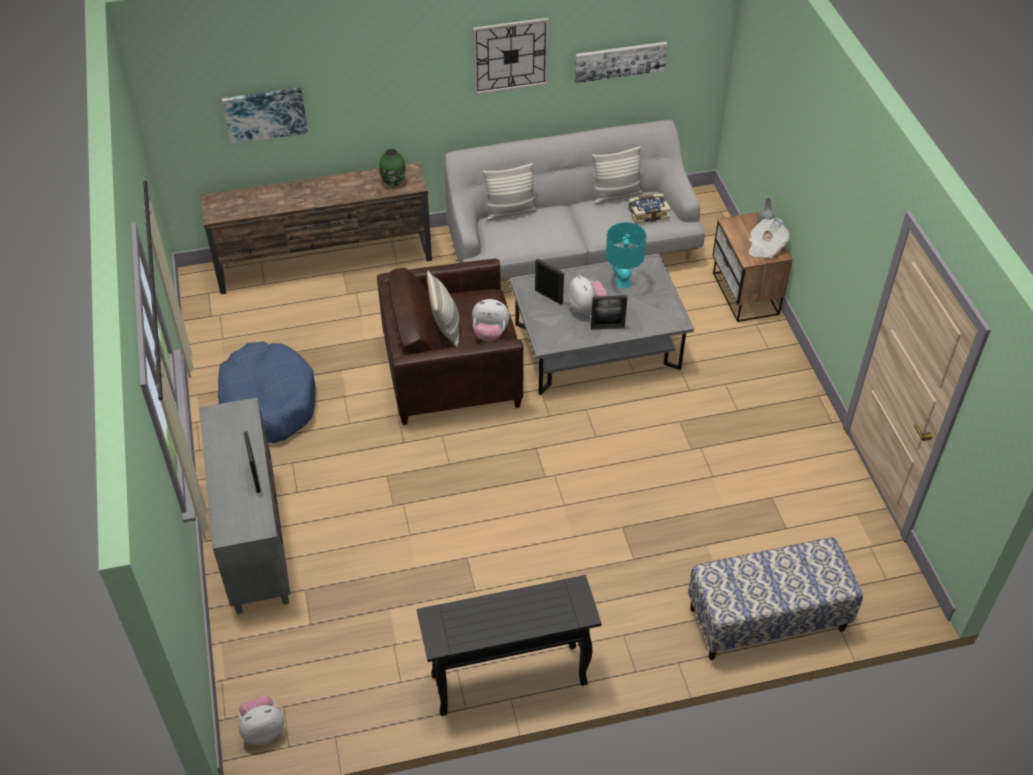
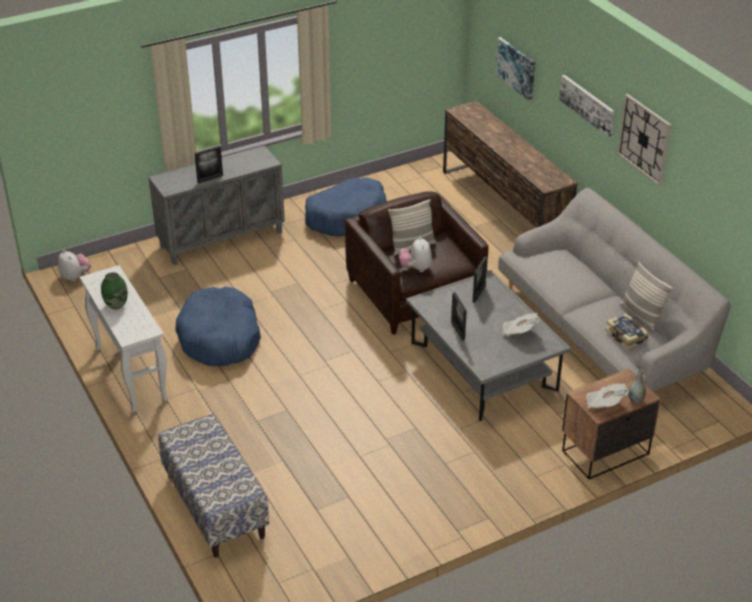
camera: 75 degrees right, 10 degrees down
green vase [379,149,406,187] -> green vase moved to [101,272,128,309]
black console table [417,575,602,716] -> white console table [80,265,168,412]
pillow [483,163,538,221] -> none
plush toy [568,275,608,314] -> none
picture [574,42,668,83] -> picture moved to [559,75,615,137]
turquoise table lamp [606,222,647,288] -> newspaper [503,313,540,335]
none -> blue dog bed [176,287,261,366]

